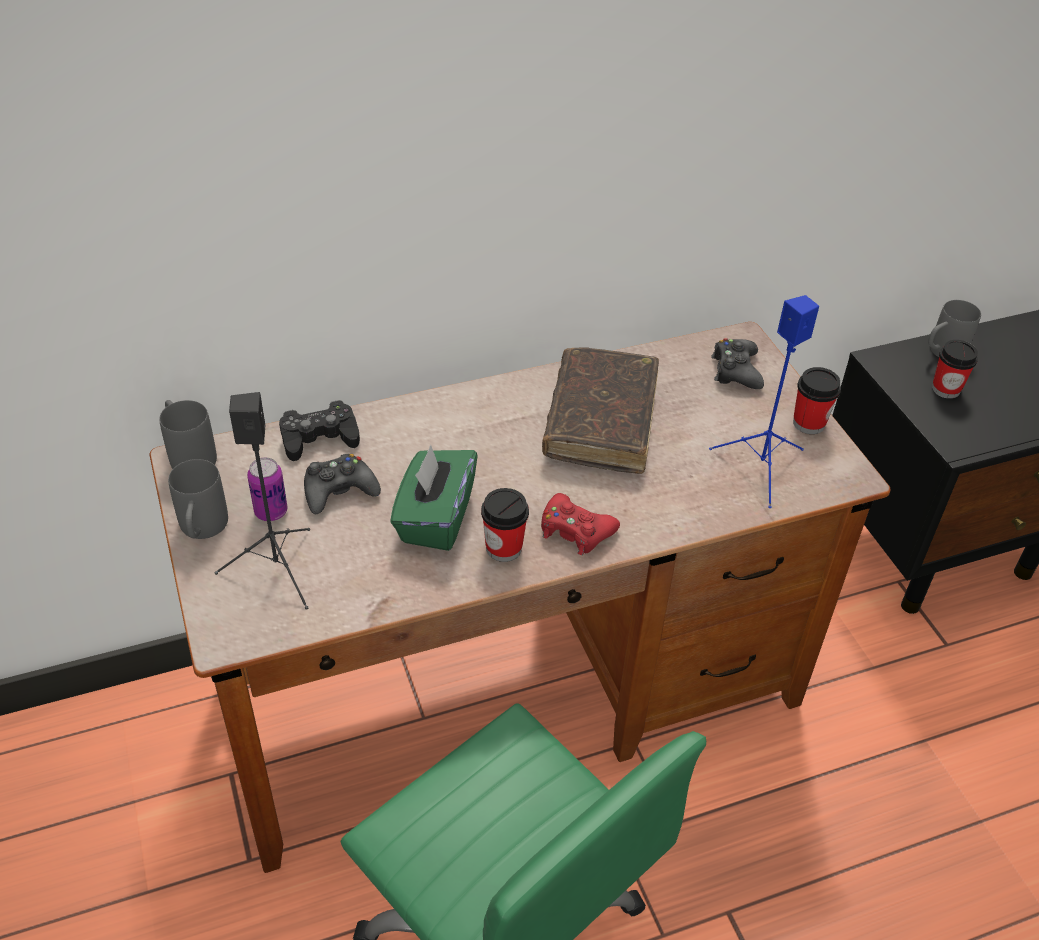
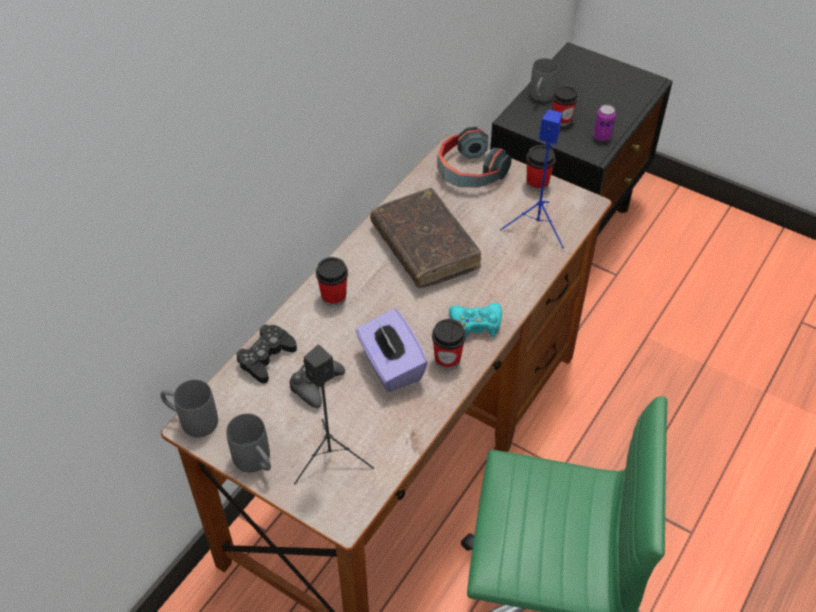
camera: 35 degrees left, 5 degrees up
can [247,457,288,521] -> can moved to [593,104,616,141]
green tissue box [390,445,478,551] -> purple tissue box [356,309,428,392]
red game controller [541,493,620,555] -> turquoise game controller [449,303,502,339]
black game controller [711,339,764,389] -> headphones [437,127,512,188]
none -> cup [316,257,348,307]

